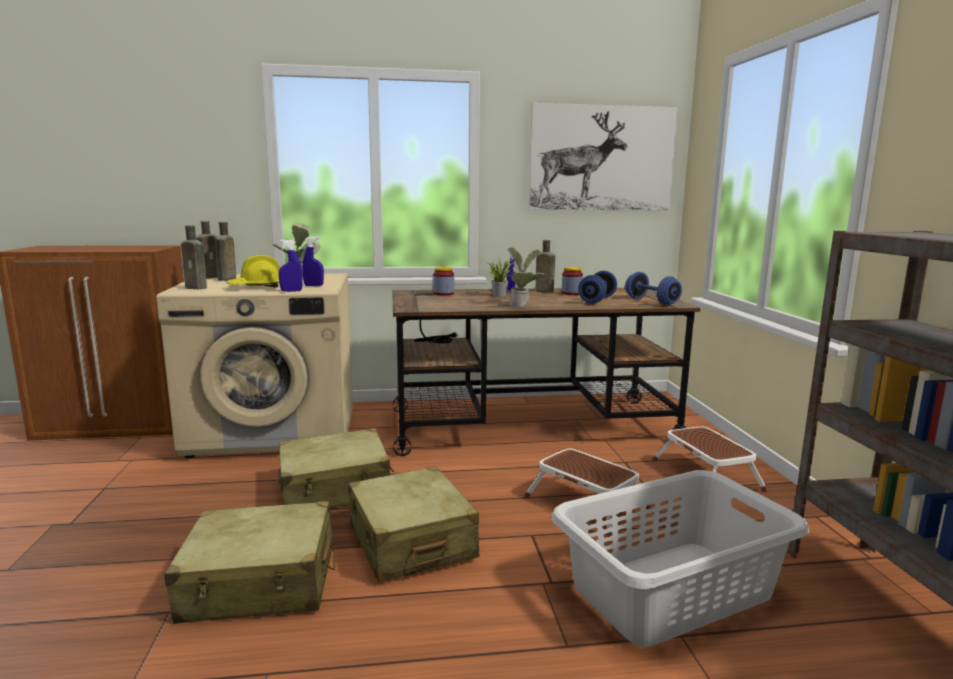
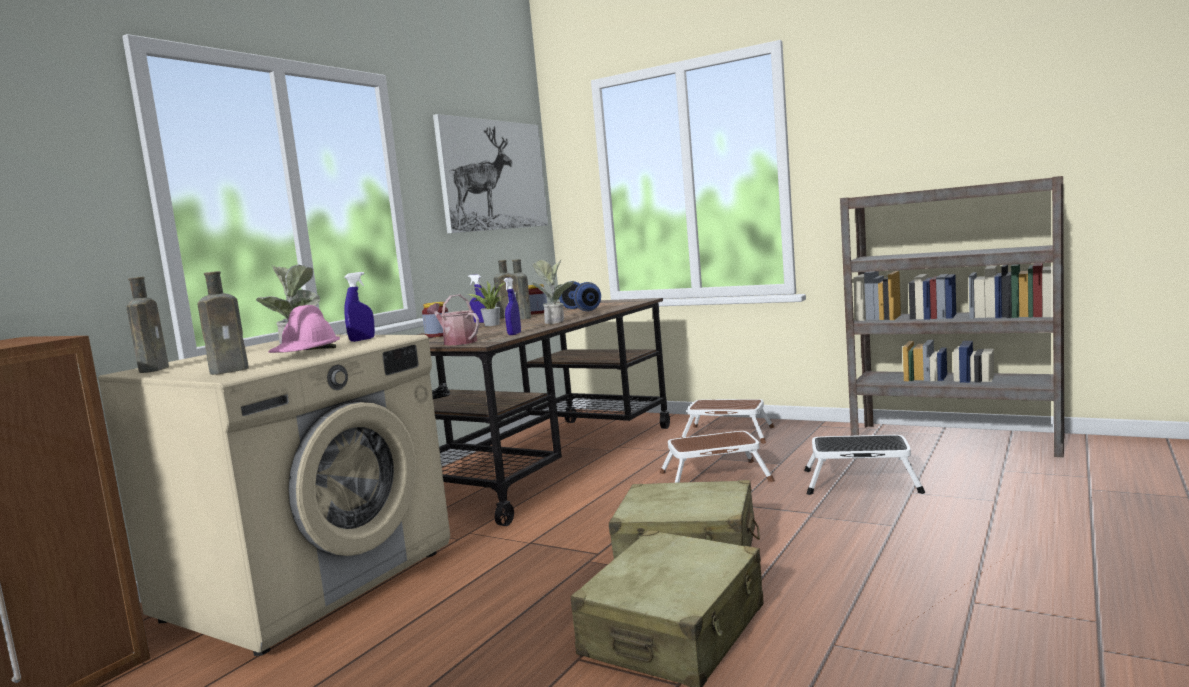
camera: 50 degrees left, 5 degrees down
brown bottle [215,222,236,281] -> brown bottle moved to [510,259,531,320]
yellow hard hat [227,255,280,288] -> pink hard hat [268,305,340,353]
beige suitcase [278,428,394,508] -> none
blue spray bottle [279,239,303,292] -> blue spray bottle moved to [504,277,521,335]
grey laundry basket [551,470,809,647] -> black step ladder [804,435,925,495]
blue dumbbell [625,272,682,305] -> none
none -> watering can [427,294,480,345]

